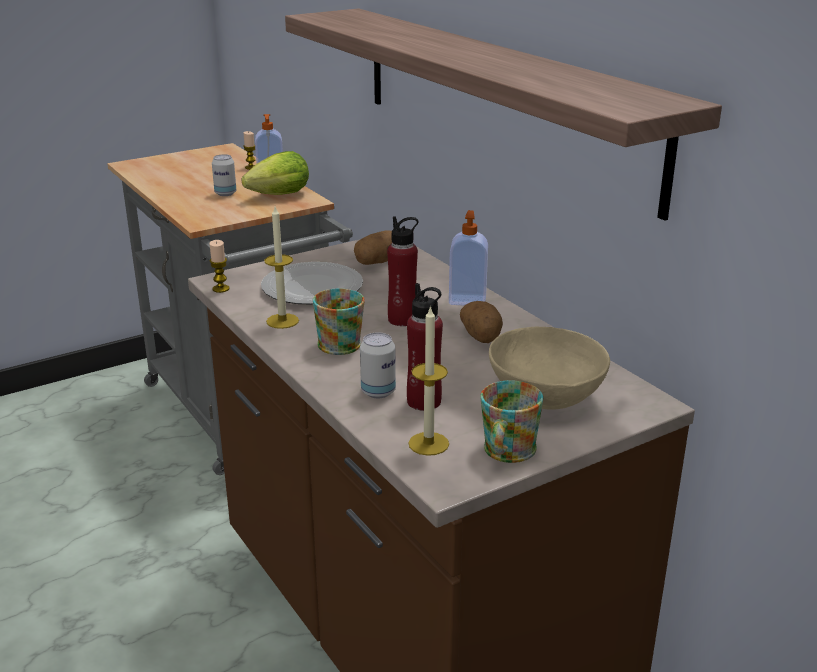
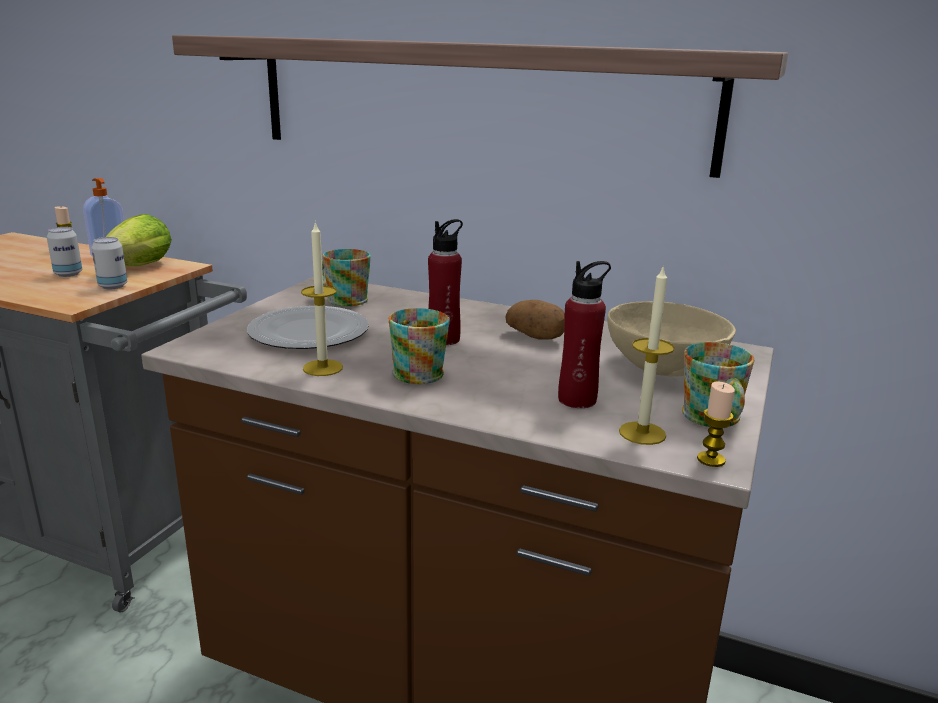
camera: 35 degrees left, 5 degrees down
candle [209,240,229,293] -> candle moved to [697,381,735,467]
potato [354,230,392,265] -> mug [322,249,371,306]
can [360,332,396,398] -> can moved to [91,237,127,289]
soap dispenser [449,210,488,306] -> none

